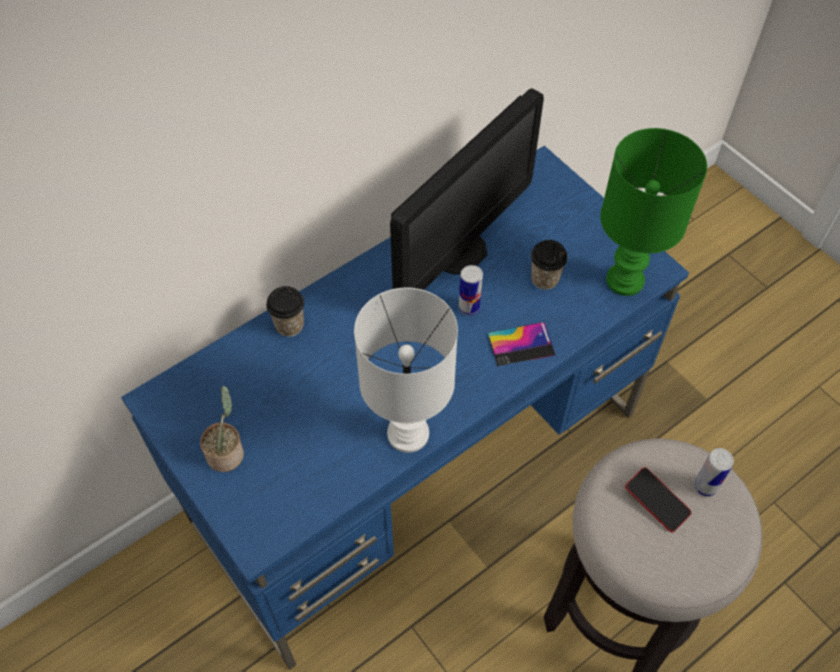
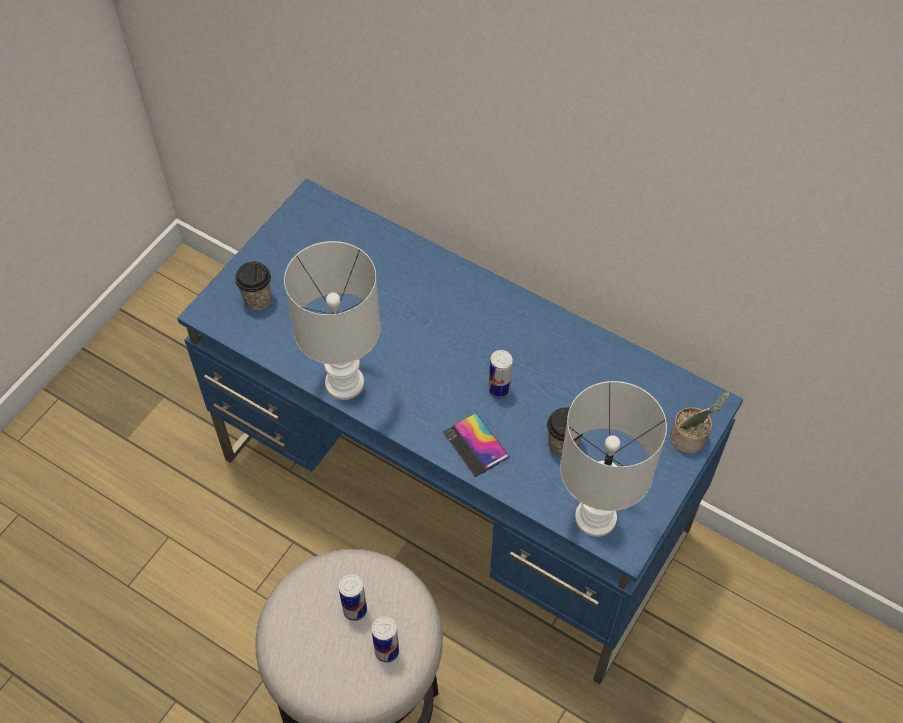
camera: 70 degrees right, 0 degrees up
potted plant [200,386,244,472] -> potted plant moved to [671,391,730,454]
cup [266,286,304,337] -> cup moved to [235,262,271,310]
monitor [390,88,544,290] -> none
green table lamp [600,128,707,296] -> white table lamp [560,381,667,537]
phone [625,467,691,532] -> can [339,574,367,621]

